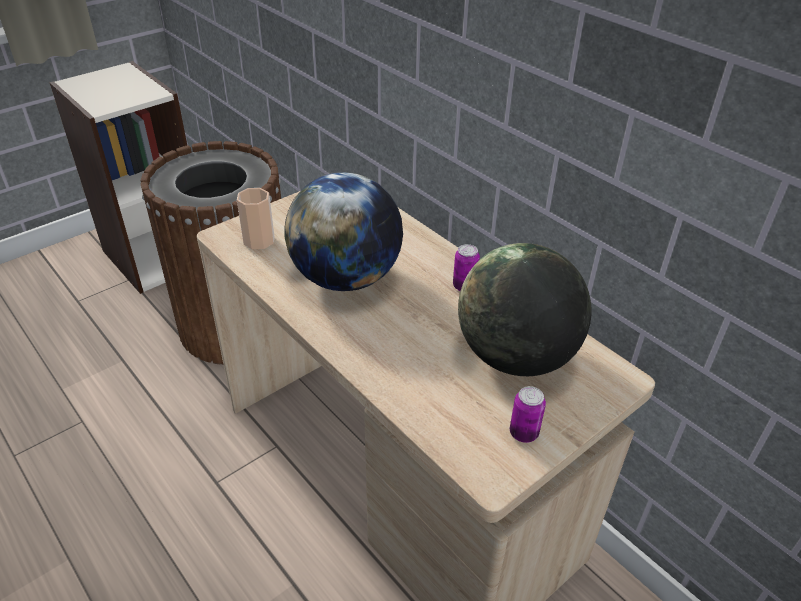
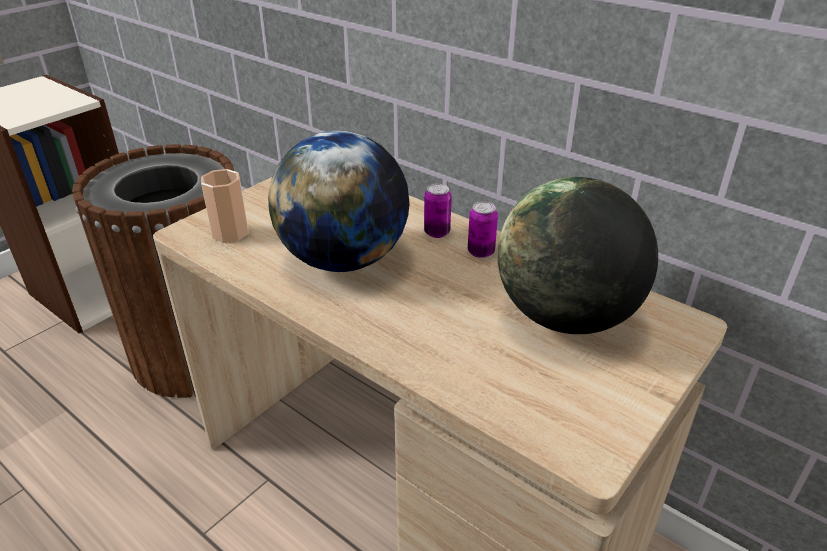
camera: 10 degrees left, 5 degrees down
can [510,386,546,443] -> can moved to [424,184,452,238]

